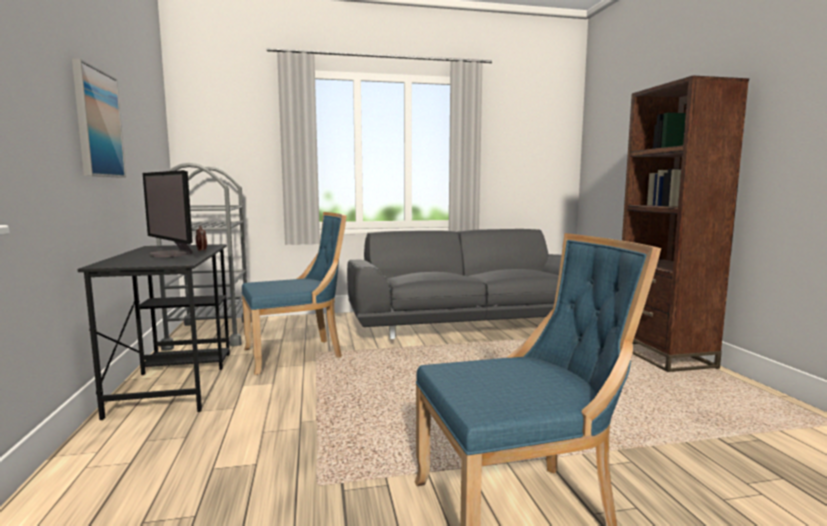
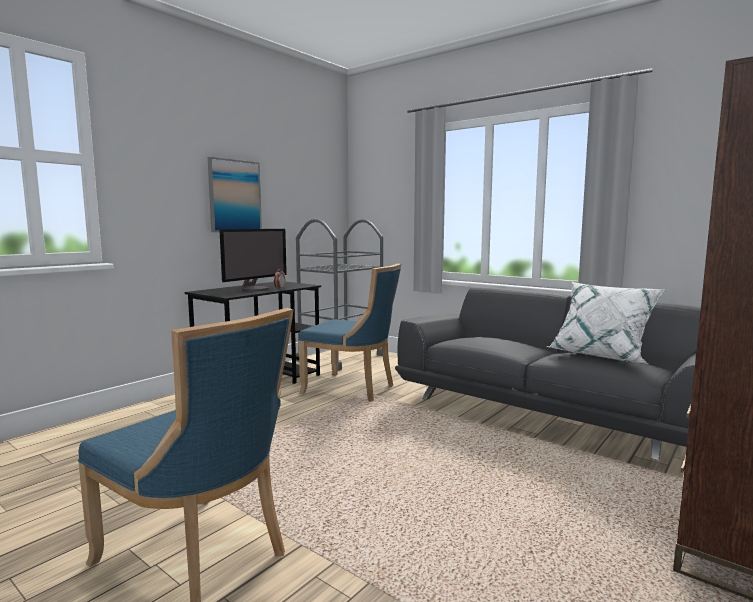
camera: 50 degrees right, 0 degrees up
monitor [143,170,193,257] -> monitor turned 150 degrees counterclockwise [219,229,287,291]
none -> white pillow [547,282,665,364]

